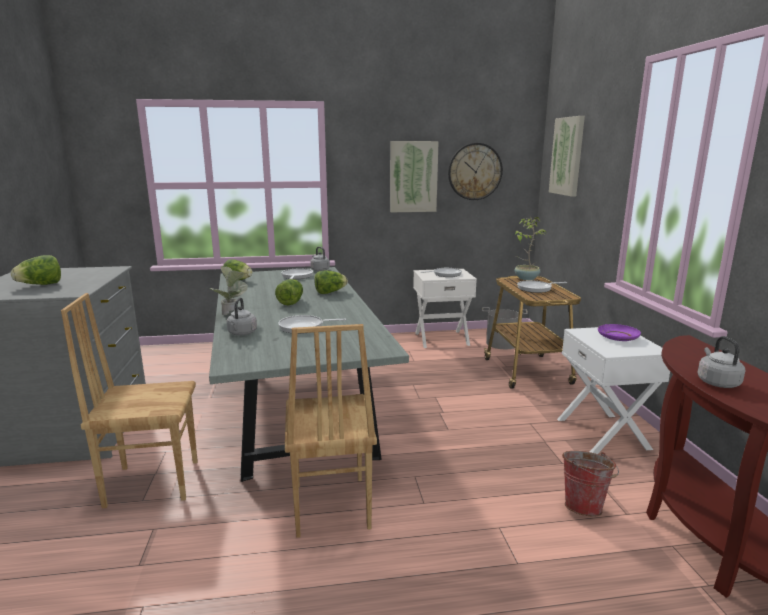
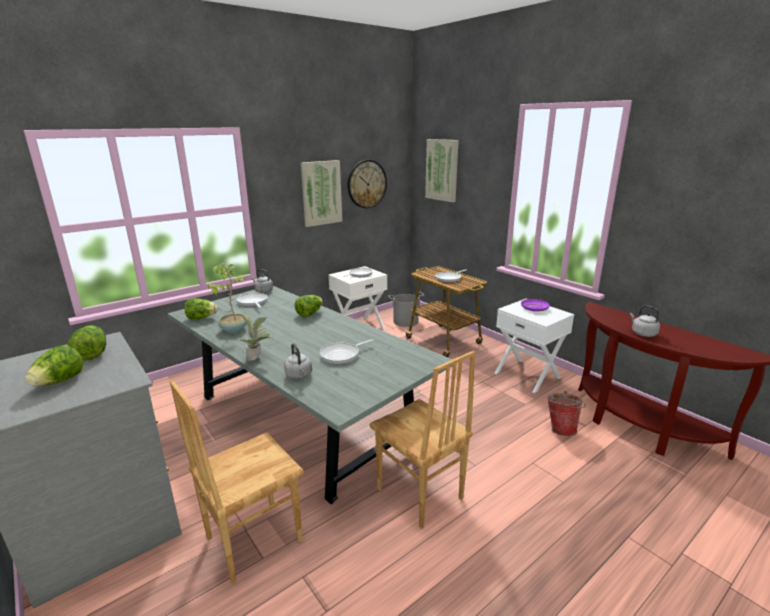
camera: 30 degrees left, 5 degrees up
lettuce [275,279,303,306] -> lettuce moved to [68,326,106,360]
potted plant [515,216,546,280] -> potted plant moved to [208,263,246,333]

